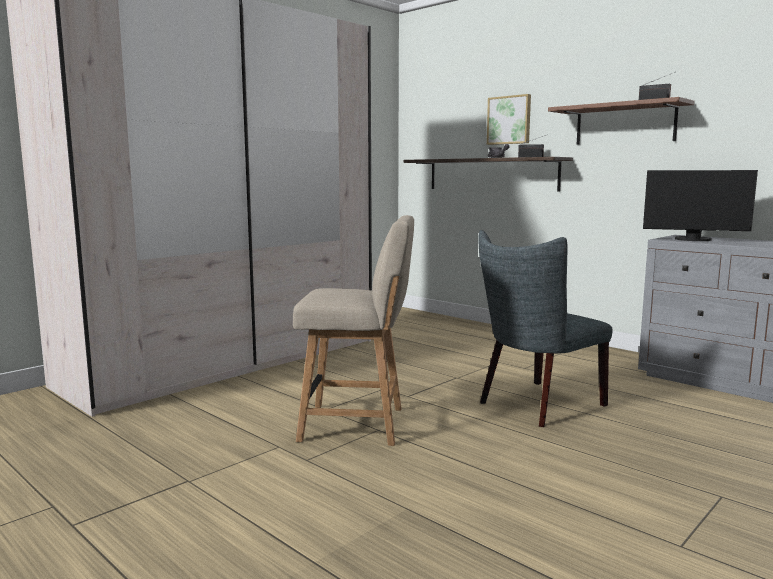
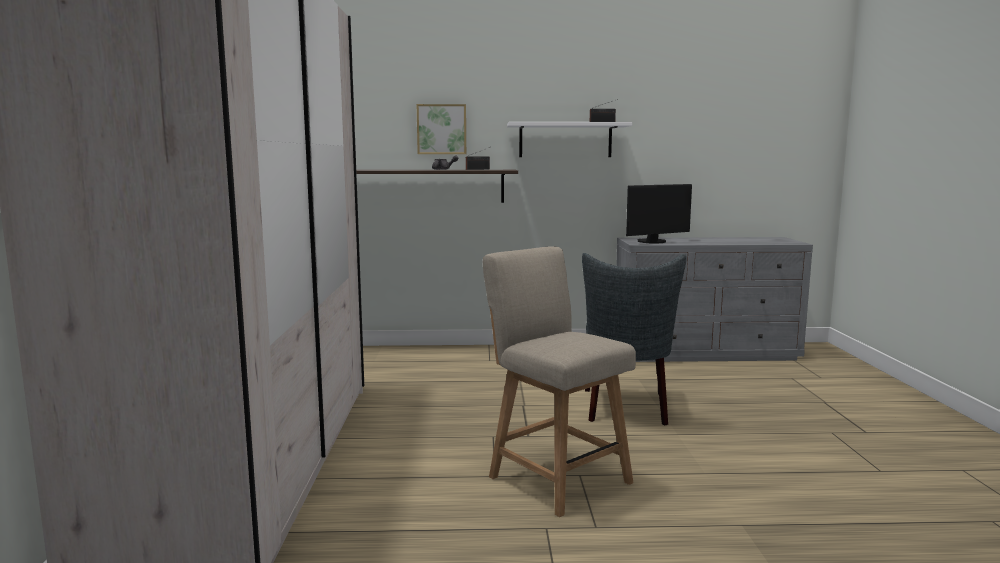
camera: 45 degrees left, 0 degrees up
beige chair [293,215,414,446] -> beige chair turned 90 degrees counterclockwise [483,247,636,517]
brown shelf [548,97,694,145] -> white shelf [507,122,632,157]

